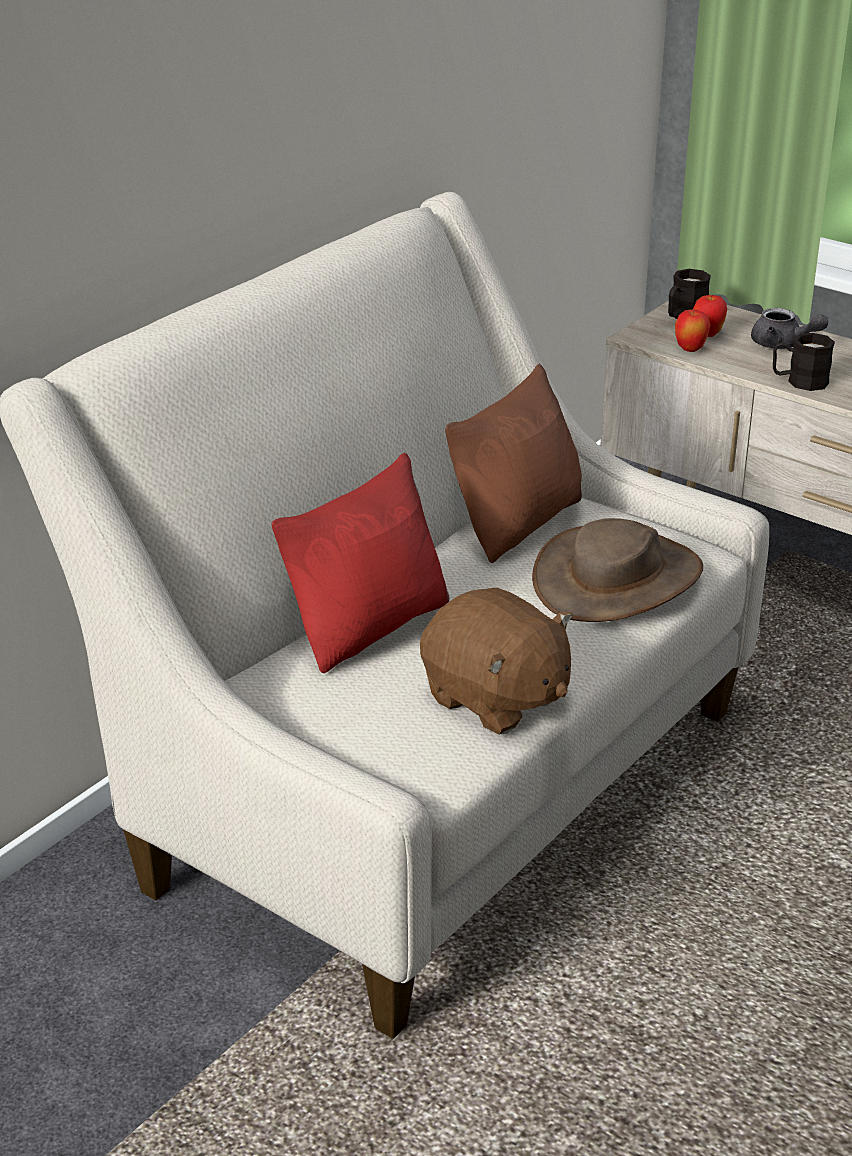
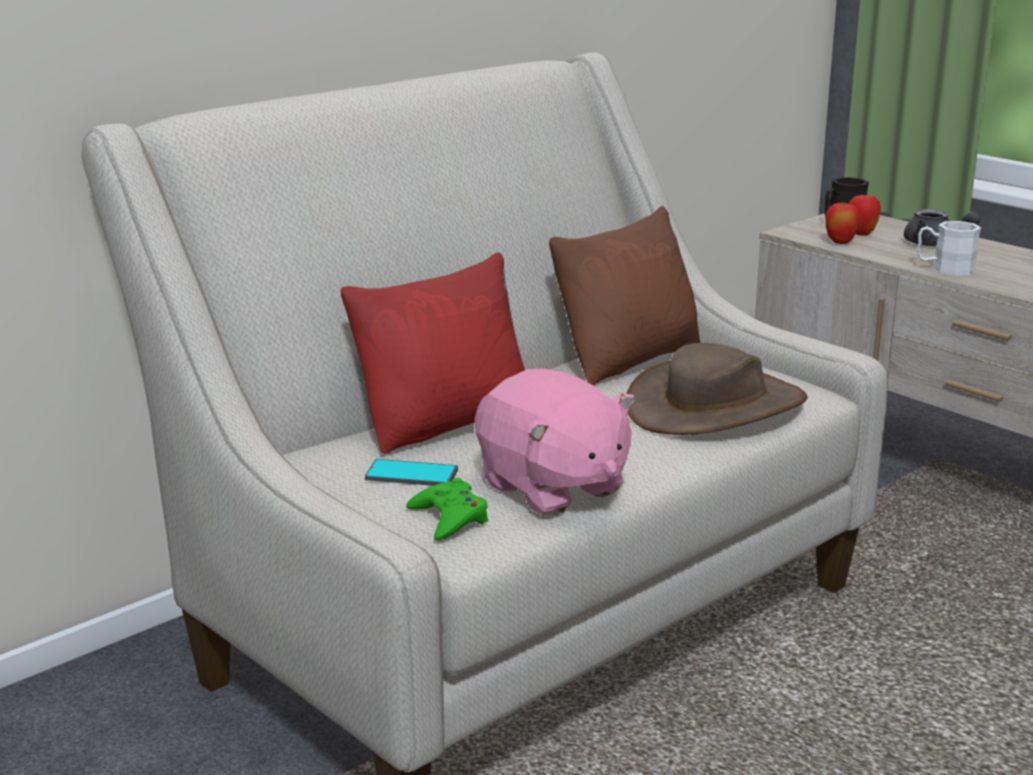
camera: 10 degrees right, 10 degrees down
brown plush toy [420,588,572,735] -> pink plush toy [475,368,635,516]
black mug [773,333,835,391] -> white mug [918,221,981,276]
none -> phone [365,459,458,486]
none -> green game controller [406,478,488,541]

